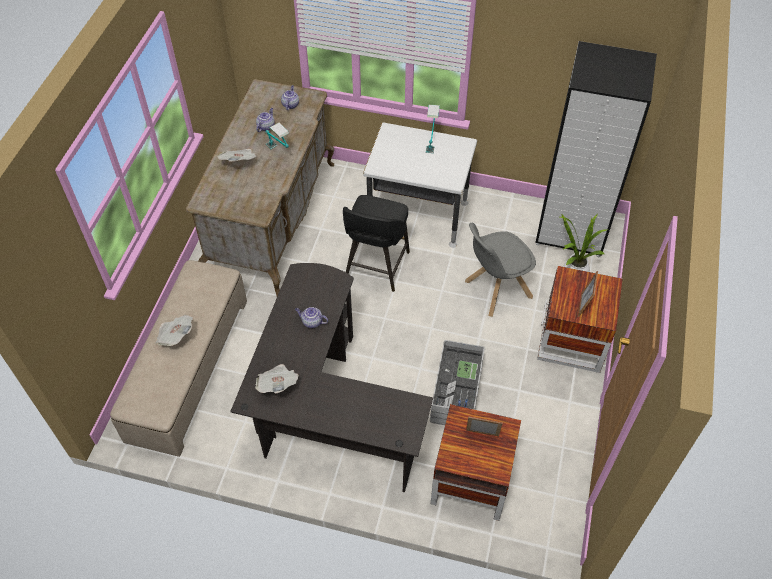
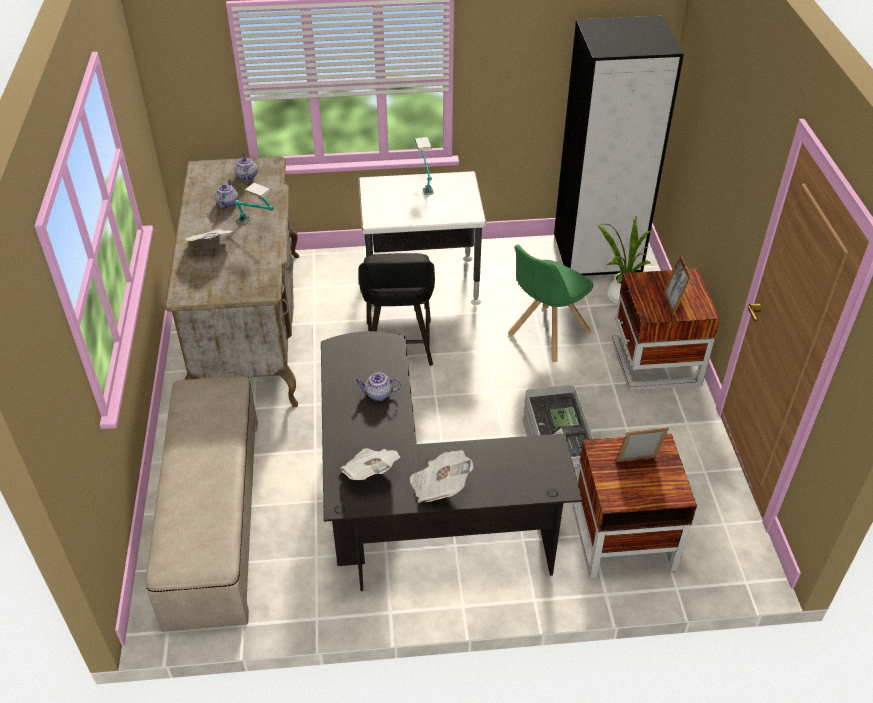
camera: 20 degrees left, 10 degrees down
newspaper [155,315,193,346] -> newspaper moved to [410,450,473,503]
grey chair [465,223,536,317] -> green chair [508,245,593,362]

